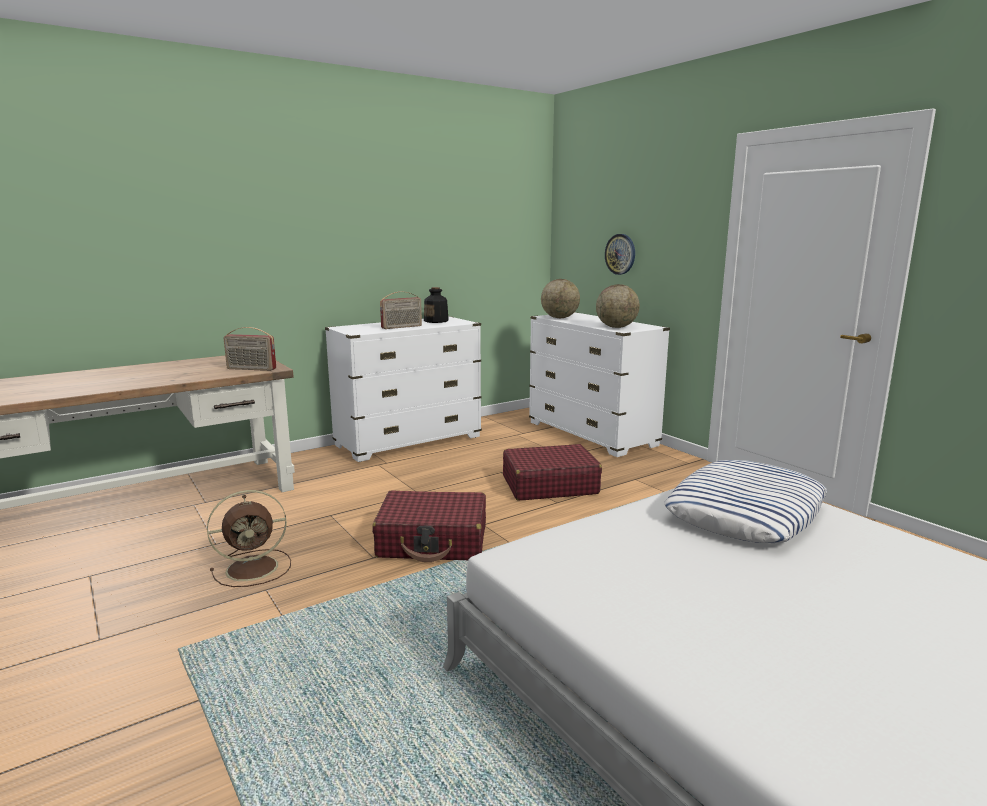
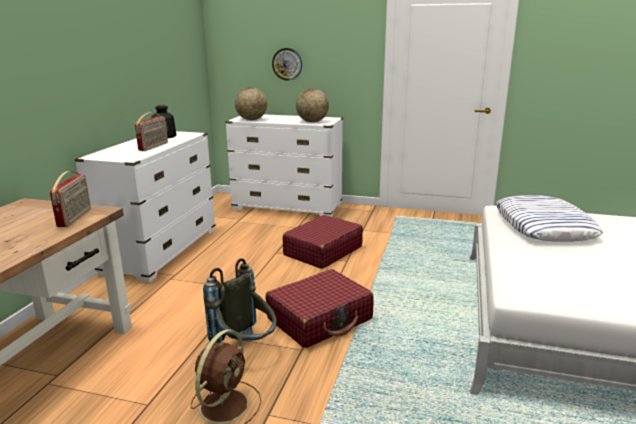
camera: 40 degrees left, 5 degrees up
radio [224,327,276,371] -> radio turned 60 degrees counterclockwise [50,171,91,227]
none -> grey backpack [203,258,276,347]

